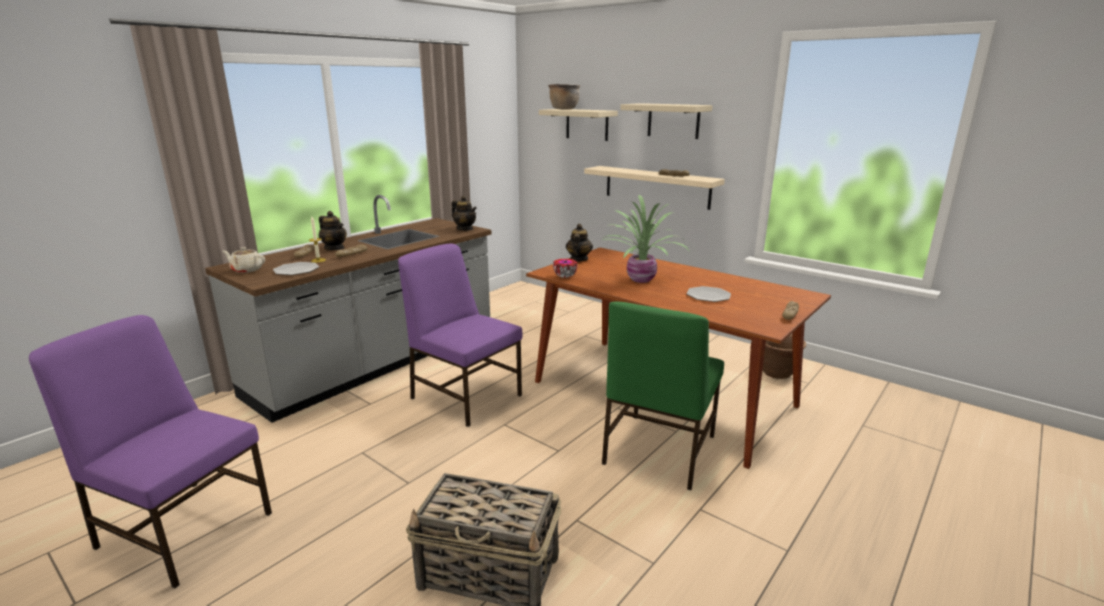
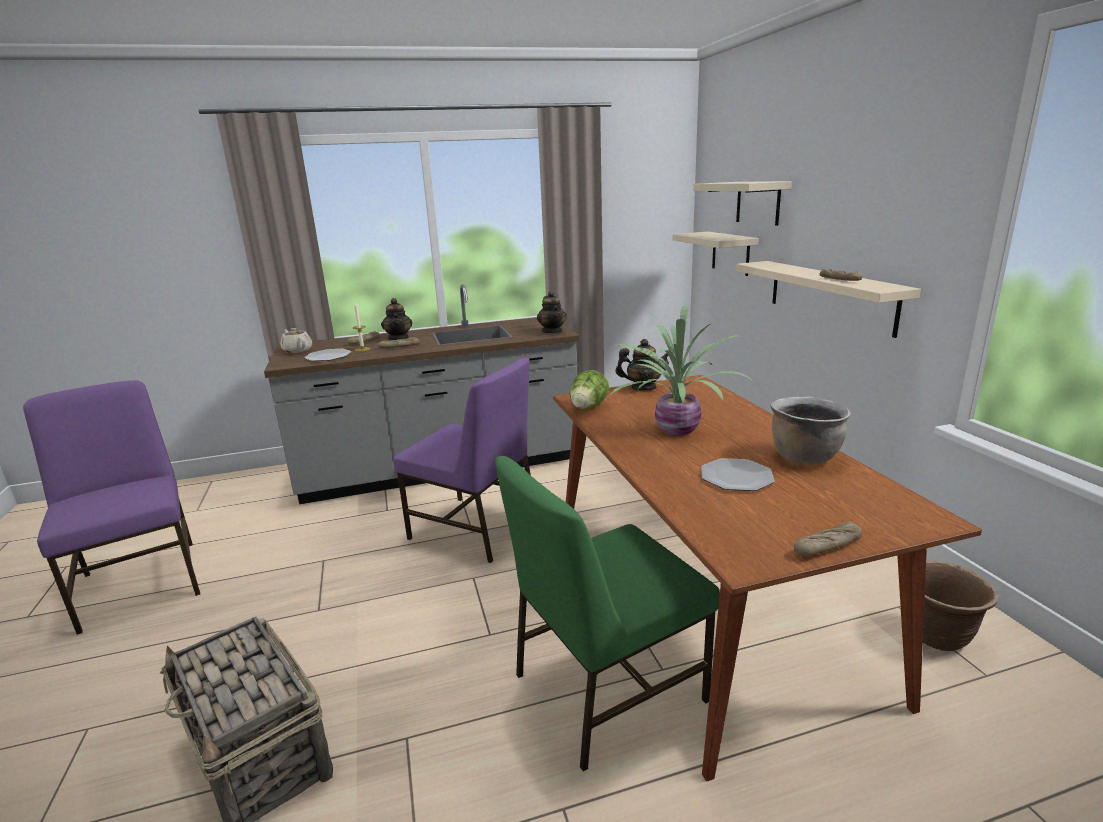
camera: 35 degrees right, 0 degrees up
purple chair [398,243,522,427] -> purple chair turned 135 degrees clockwise [393,358,531,563]
brown cooking pot [548,84,580,110] -> brown cooking pot moved to [770,397,851,465]
bowl [553,259,578,278] -> lettuce [570,370,609,409]
teapot [566,224,593,262] -> teapot turned 45 degrees clockwise [615,339,669,391]
beige shelf [620,103,713,139] -> beige shelf moved to [673,232,759,276]

